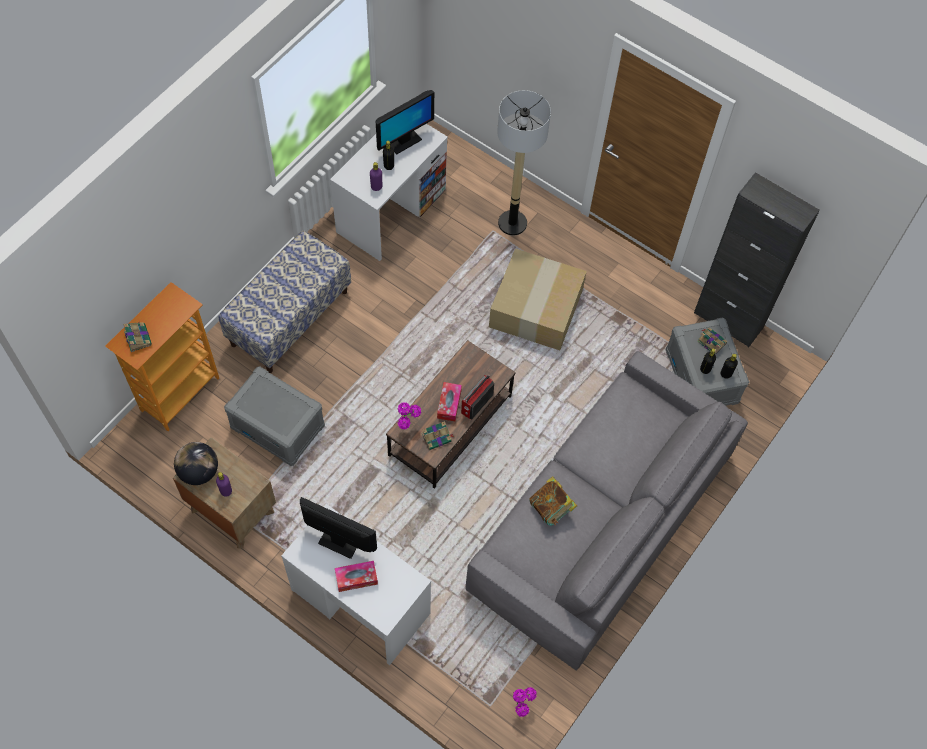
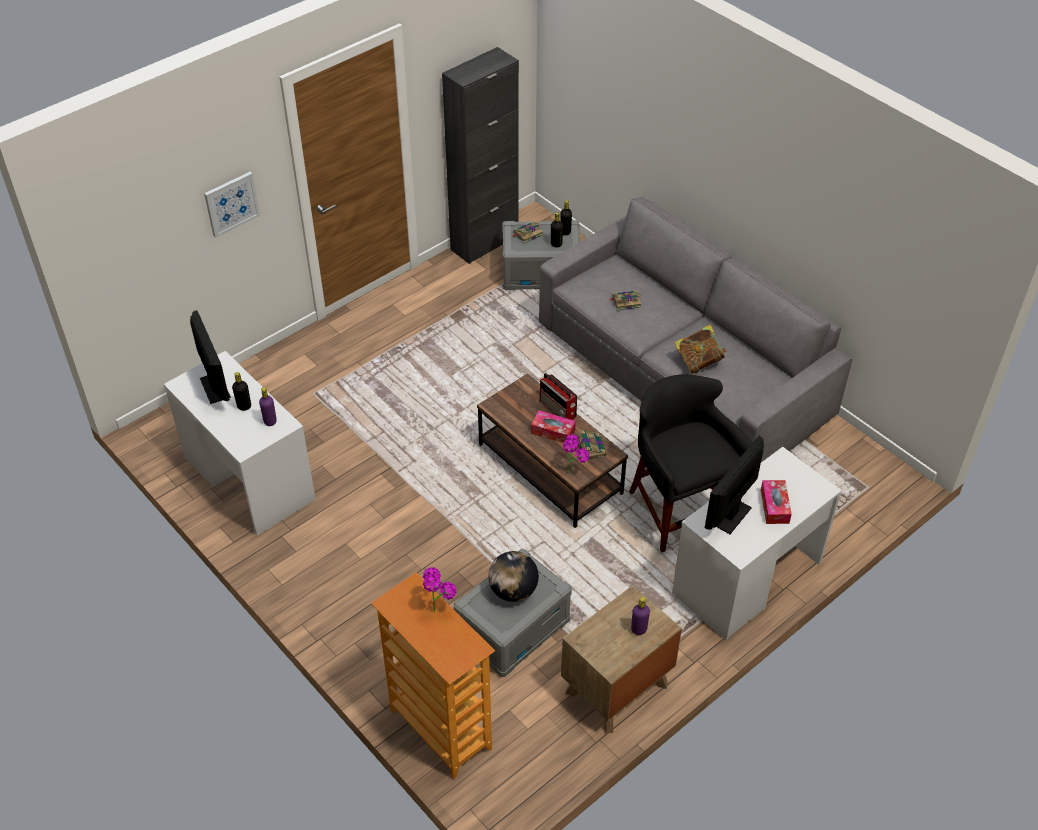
camera: 75 degrees left, 15 degrees down
book [123,321,152,352] -> book moved to [610,290,642,311]
globe [174,442,218,485] -> globe moved to [488,551,539,602]
bench [219,230,351,373] -> none
cardboard box [489,248,587,350] -> none
floor lamp [497,90,551,235] -> none
potted plant [513,687,537,717] -> potted plant moved to [423,567,457,612]
none -> picture [204,172,260,238]
none -> black stool [629,374,753,552]

